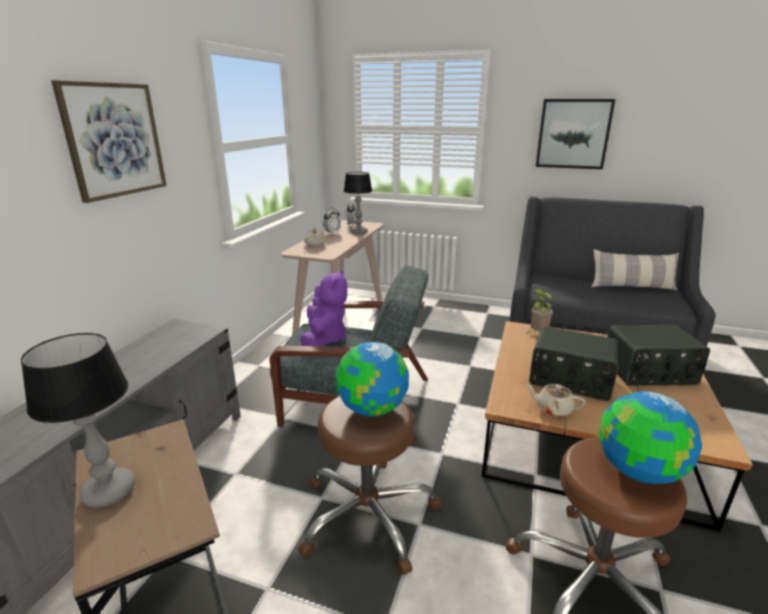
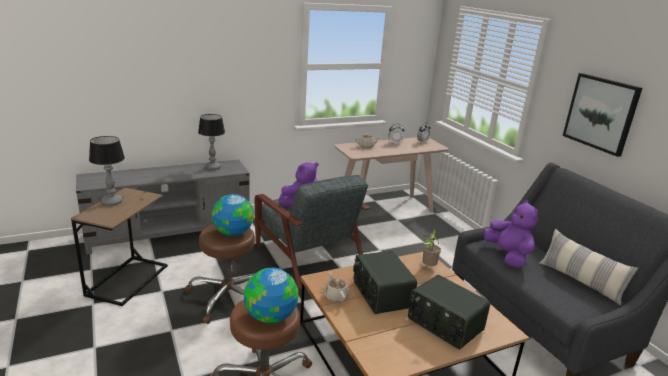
camera: 45 degrees right, 0 degrees up
picture [51,80,167,203] -> none
table lamp [344,172,372,234] -> table lamp moved to [198,114,225,170]
none -> purple plush toy [483,200,538,268]

